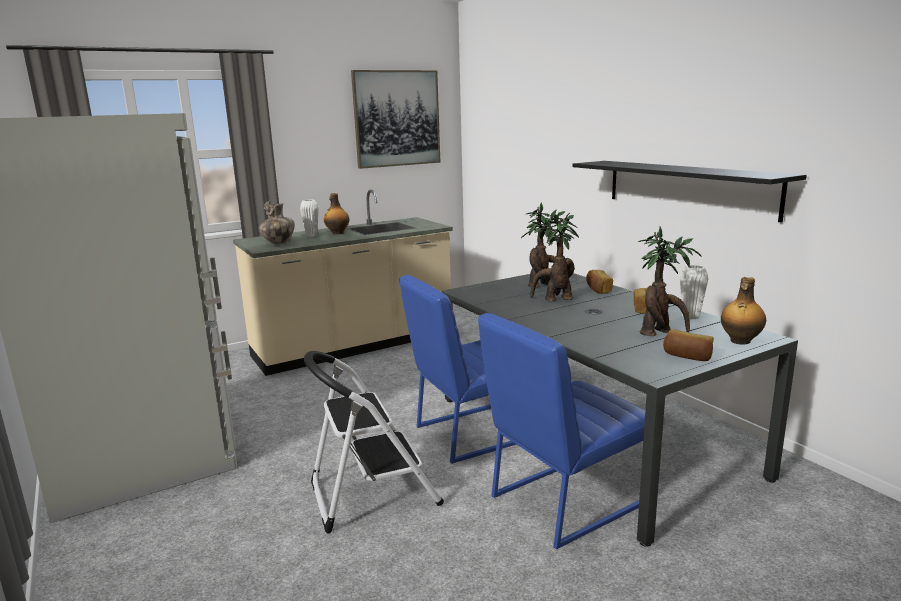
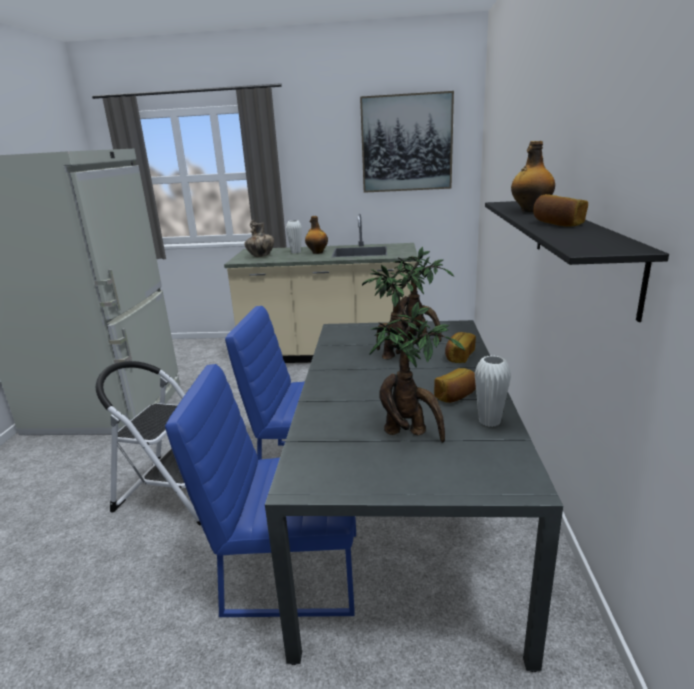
camera: 35 degrees right, 5 degrees up
bread [663,329,714,361] -> bread moved to [533,194,588,227]
bottle [721,277,766,345] -> bottle moved to [511,141,555,212]

